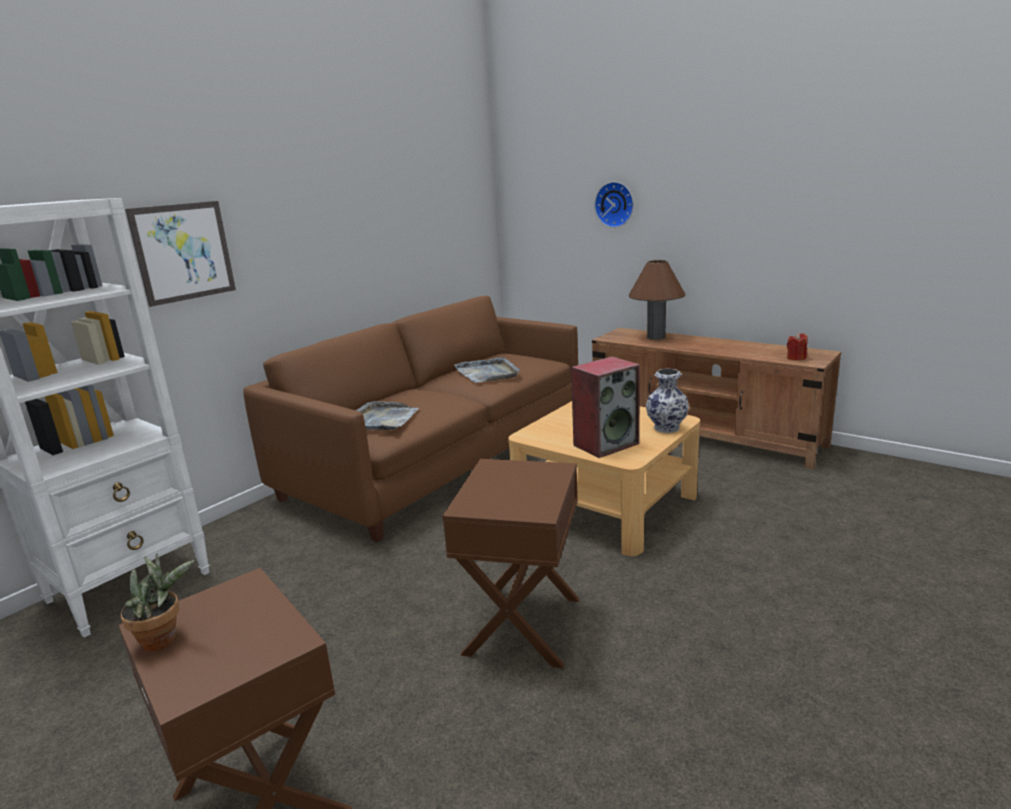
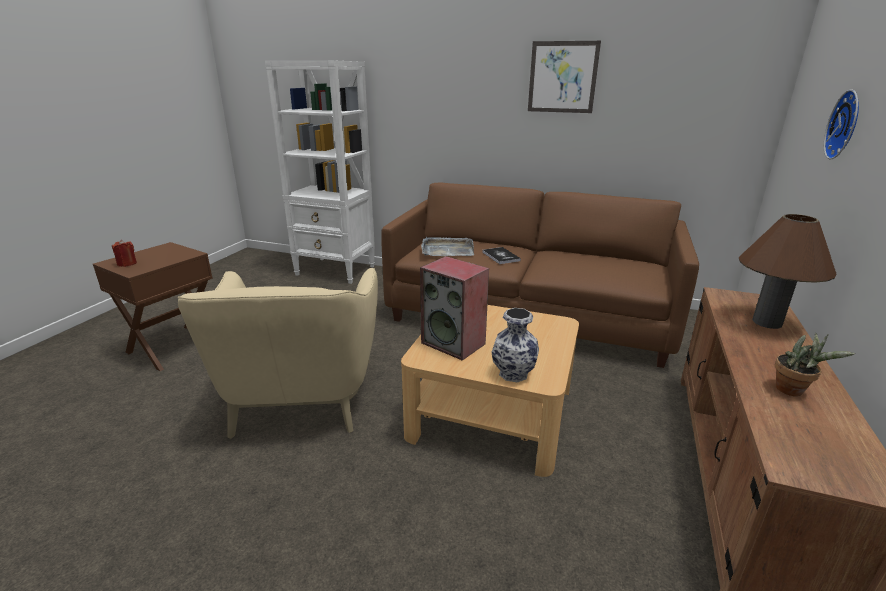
camera: 70 degrees right, 5 degrees up
potted plant [121,553,194,651] -> potted plant moved to [775,333,855,396]
picture [125,201,236,307] -> picture moved to [528,41,601,113]
brown side table [443,459,579,668] -> beige armchair [177,268,378,439]
grey tray [454,357,520,383] -> none
red candle [787,333,808,361] -> red candle moved to [112,240,137,267]
none -> book [482,247,521,264]

